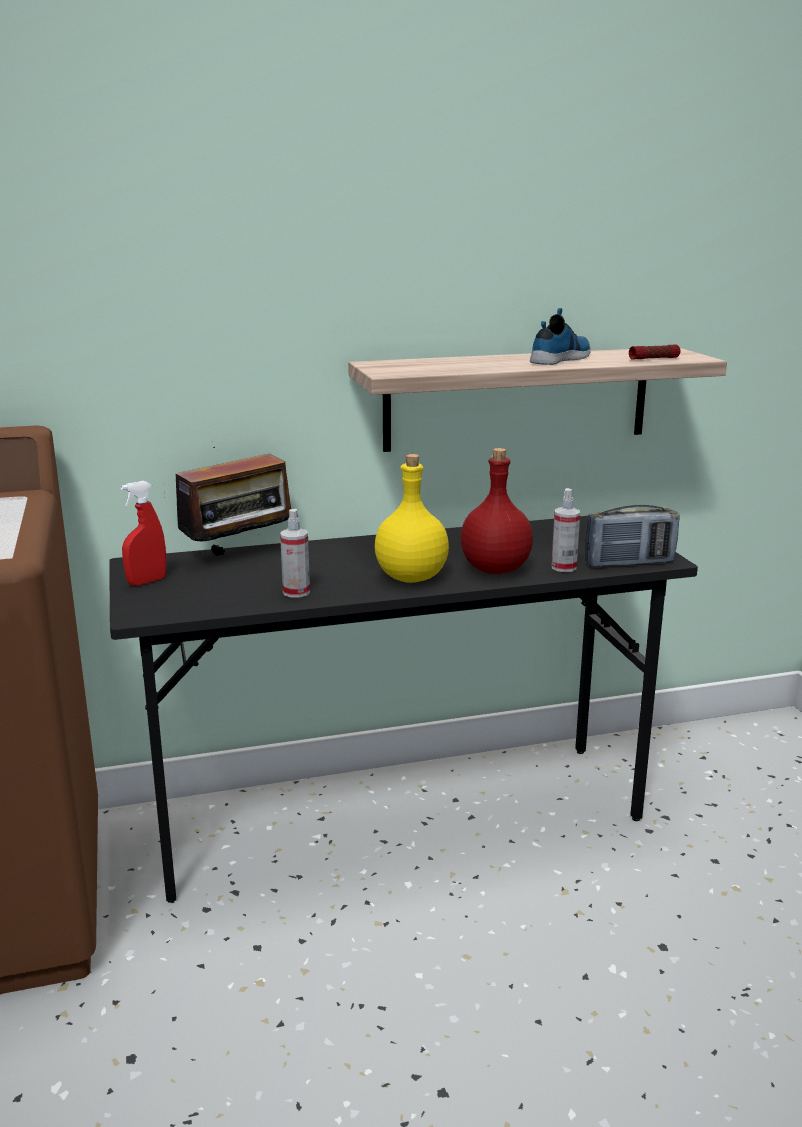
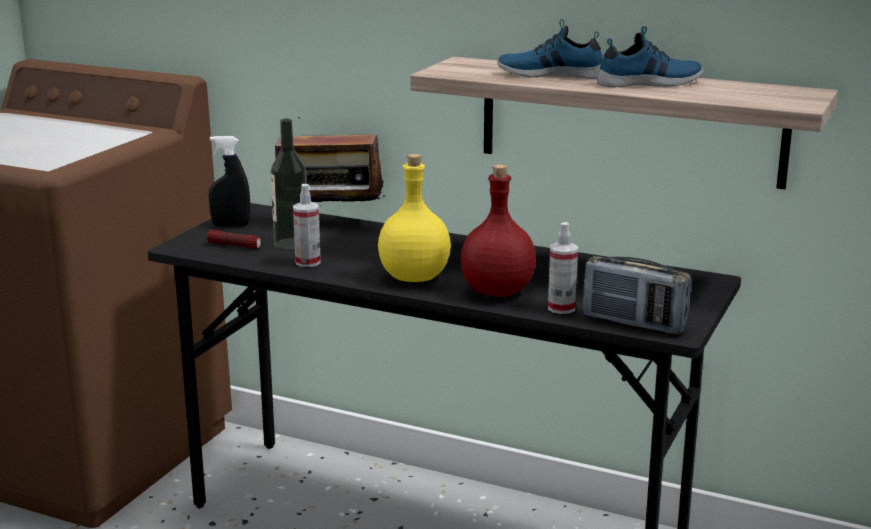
camera: 40 degrees right, 0 degrees up
red spray bottle [121,481,166,586] -> black spray bottle [208,136,250,227]
flashlight [629,345,681,360] -> flashlight moved to [207,230,261,249]
none -> bottle [270,118,307,250]
none -> shoe [497,19,603,79]

